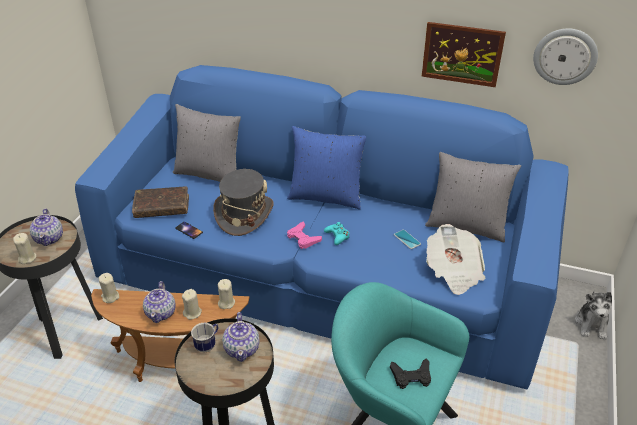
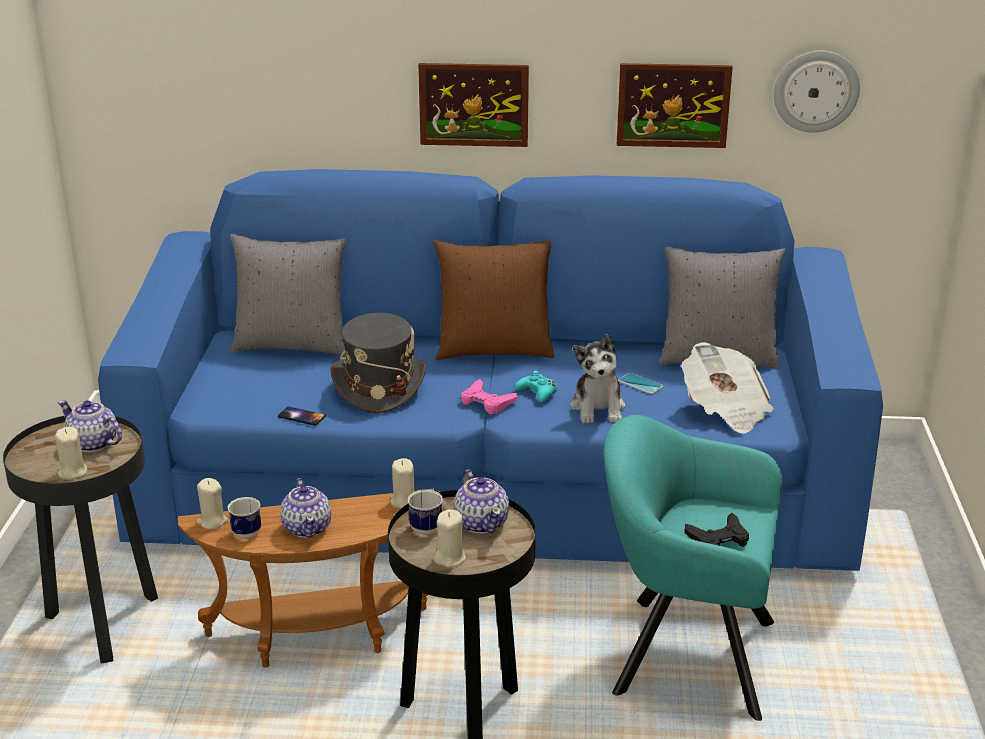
camera: 15 degrees left, 10 degrees down
teapot [30,209,63,246] -> teapot turned 150 degrees clockwise [58,400,122,452]
brown book [132,187,189,218] -> none
beige candle [182,289,202,320] -> beige candle moved to [433,509,466,568]
blue pillow [287,126,366,209] -> brown pillow [433,240,554,360]
plush toy [575,291,612,340] -> plush toy moved to [571,334,626,423]
none -> mug [228,497,261,539]
none -> picture [418,63,529,147]

